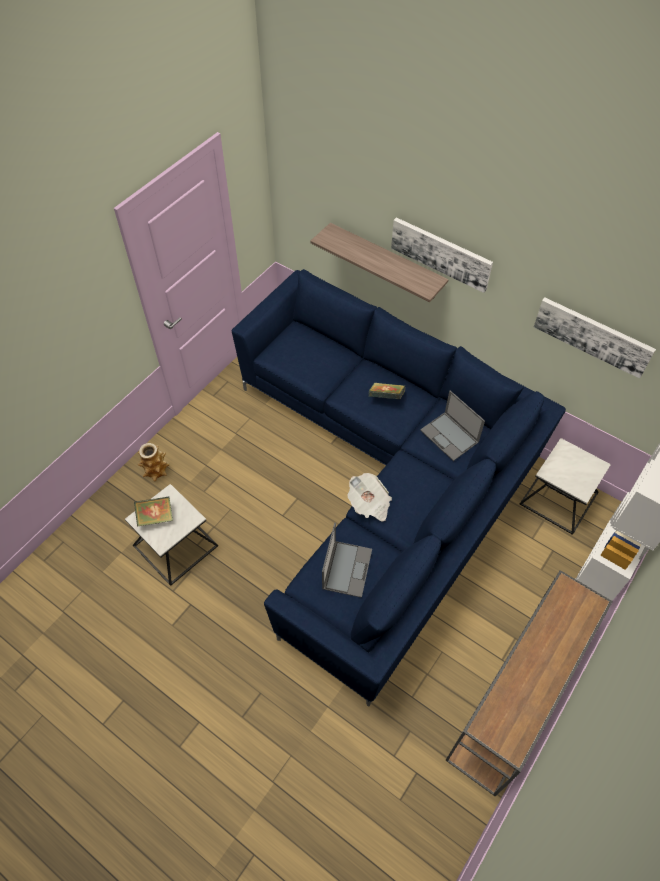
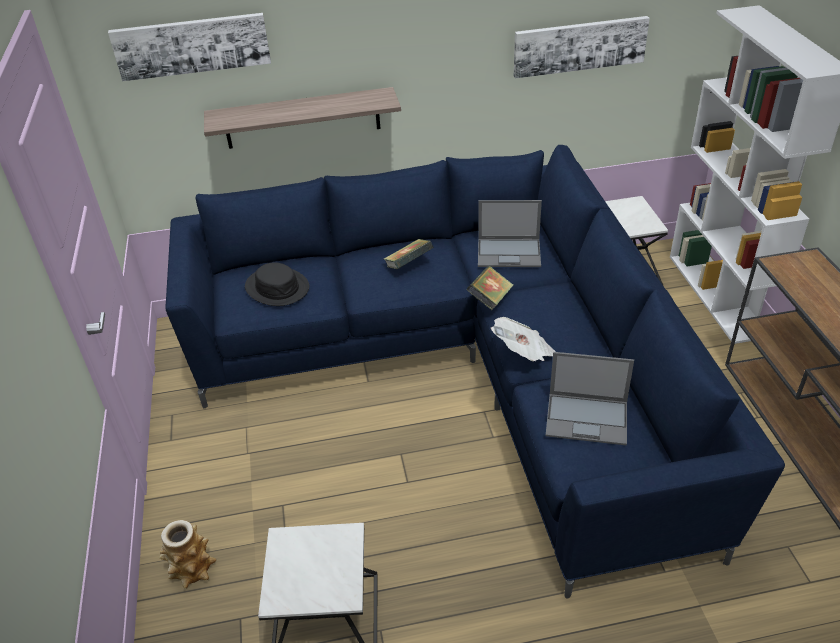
camera: 45 degrees left, 15 degrees down
book [134,496,173,527] -> book moved to [466,266,513,310]
laptop [322,523,372,598] -> laptop turned 135 degrees clockwise [545,352,634,445]
picture [391,217,493,293] -> picture moved to [108,13,271,81]
none -> black hat [245,262,310,306]

